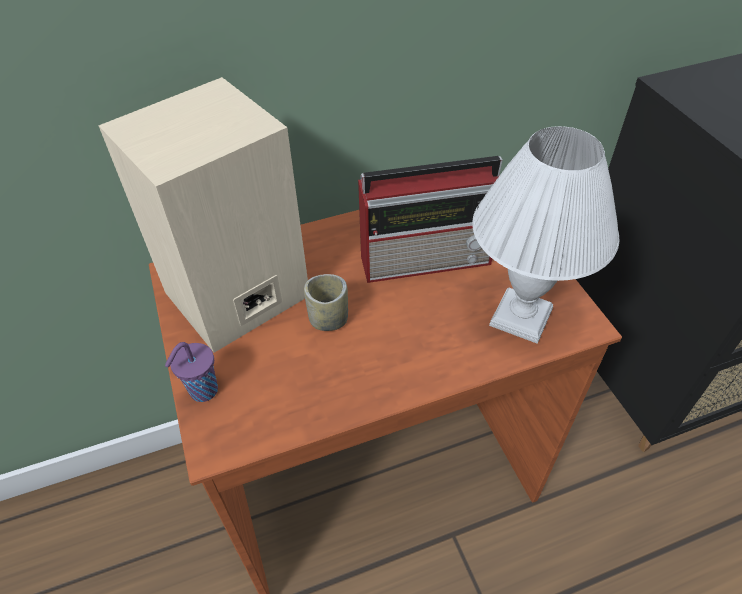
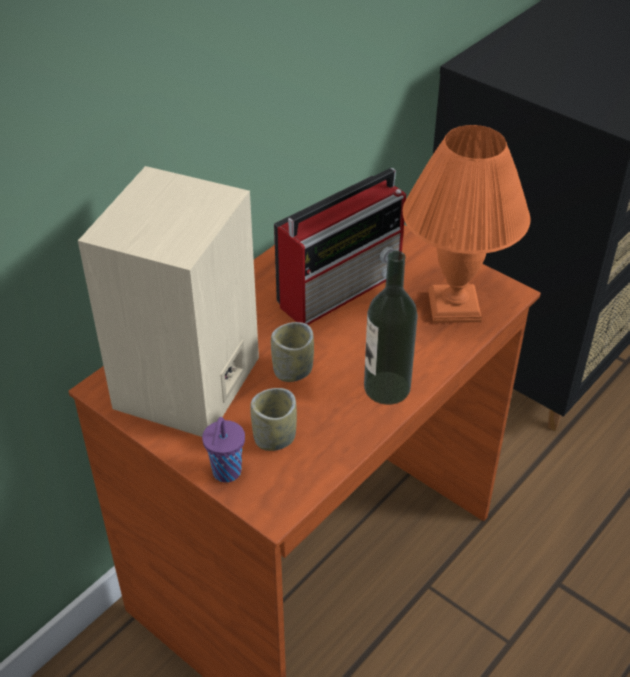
camera: 30 degrees left, 5 degrees down
white table lamp [472,126,619,344] -> orange table lamp [403,125,530,323]
none -> cup [250,388,297,451]
none -> bottle [364,251,418,405]

